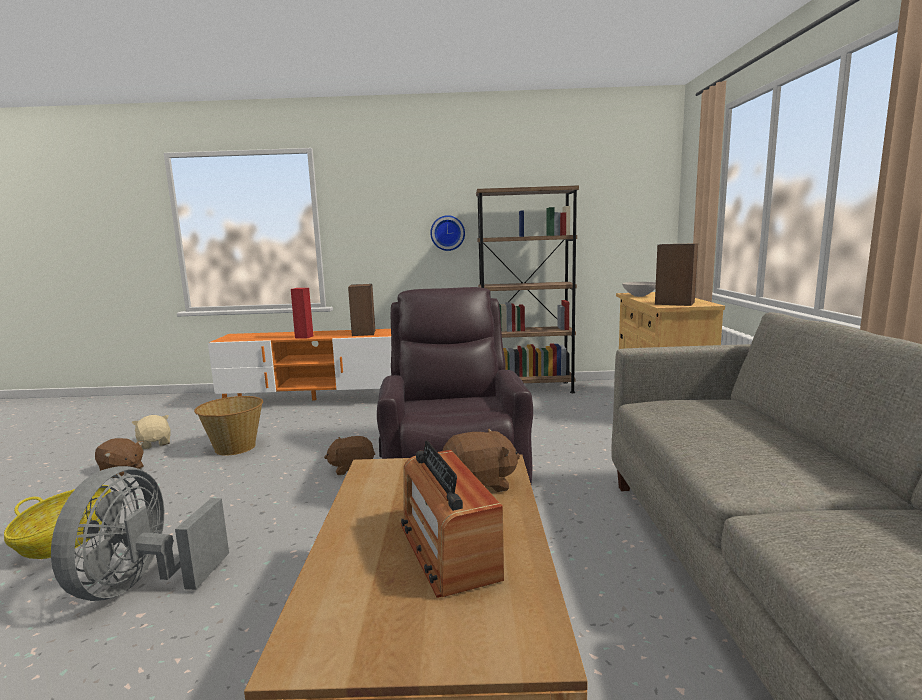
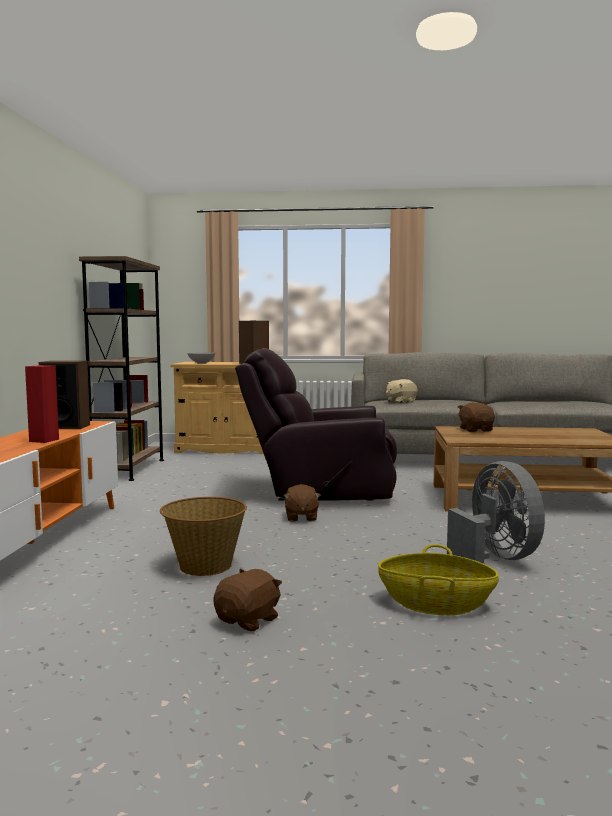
camera: 85 degrees left, 5 degrees down
grey fan [51,466,229,601] -> grey fan turned 120 degrees counterclockwise [447,461,545,564]
beige plush toy [132,415,170,449] -> beige plush toy moved to [386,379,417,403]
radio [401,440,504,598] -> none
wall clock [430,215,465,251] -> none

